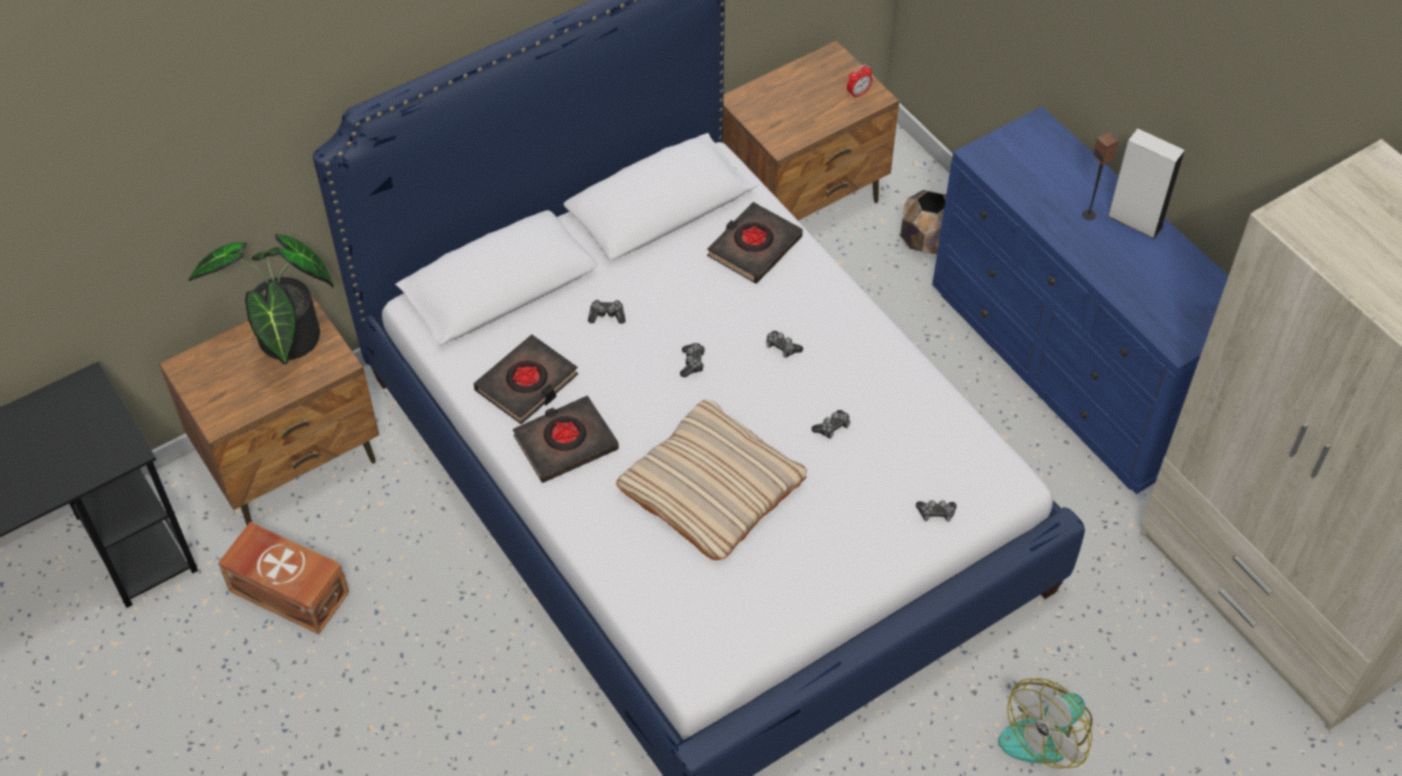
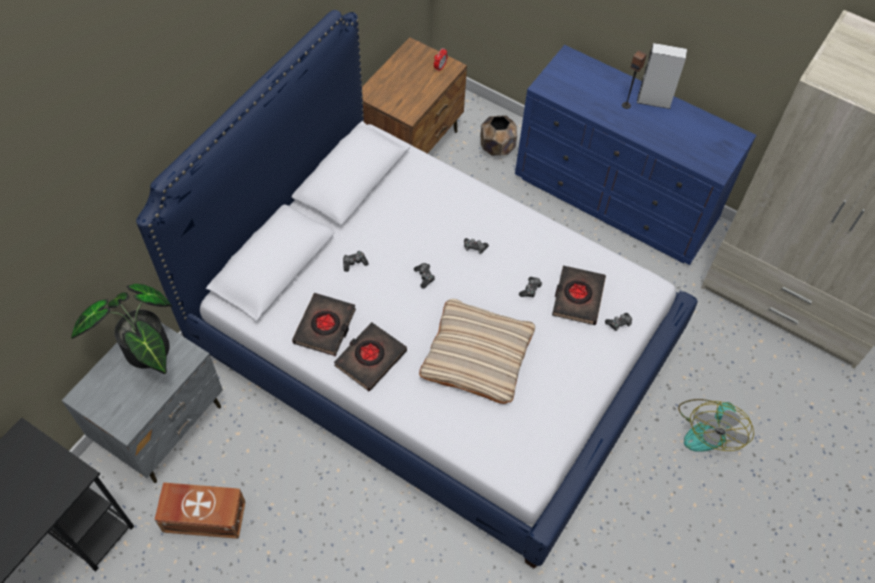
camera: 25 degrees left, 5 degrees up
brown nightstand [159,294,379,525] -> grey nightstand [61,323,223,483]
black book [707,202,803,283] -> black book moved to [552,265,606,325]

